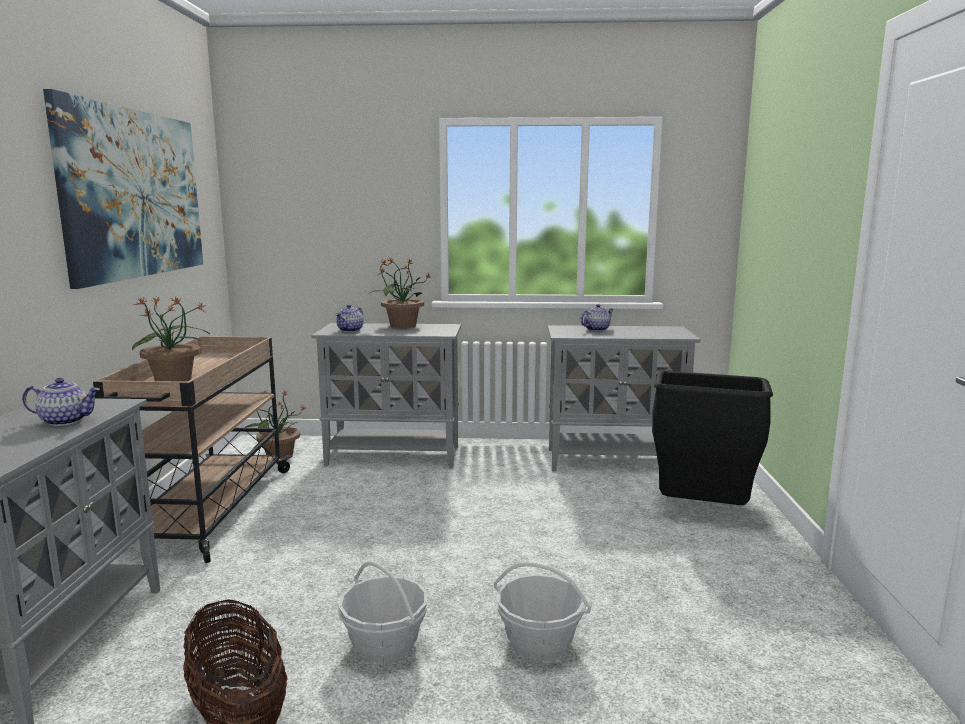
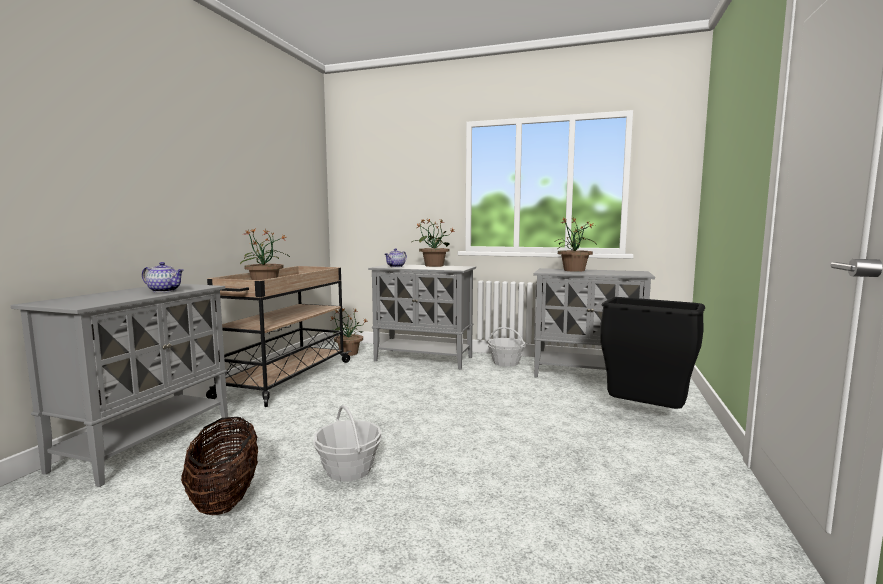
camera: 15 degrees right, 5 degrees down
picture [43,89,203,289] -> none
basket [494,562,591,661] -> basket moved to [488,327,526,367]
teapot [580,304,614,331] -> potted plant [554,217,594,272]

